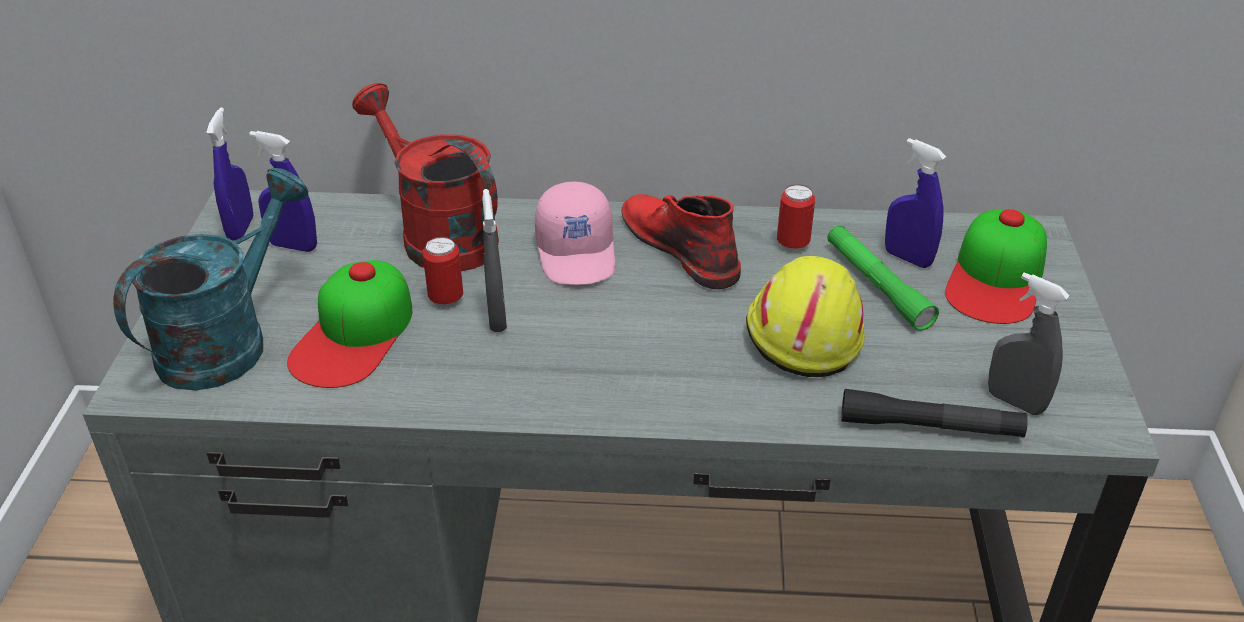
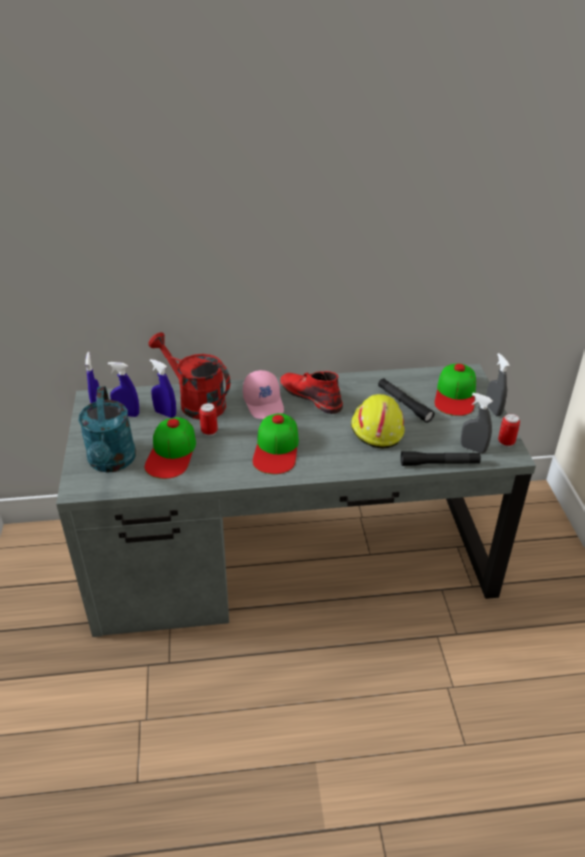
camera: 10 degrees left, 0 degrees up
turquoise watering can [113,168,308,391] -> turquoise watering can turned 150 degrees clockwise [79,386,136,472]
grey spray bottle [482,189,507,332] -> grey spray bottle moved to [486,353,510,416]
can [777,184,815,252] -> can moved to [498,414,520,447]
green flashlight [827,225,939,331] -> black flashlight [378,378,435,423]
blue spray bottle [885,138,946,268] -> blue spray bottle moved to [150,359,176,418]
none -> cap [253,413,299,474]

